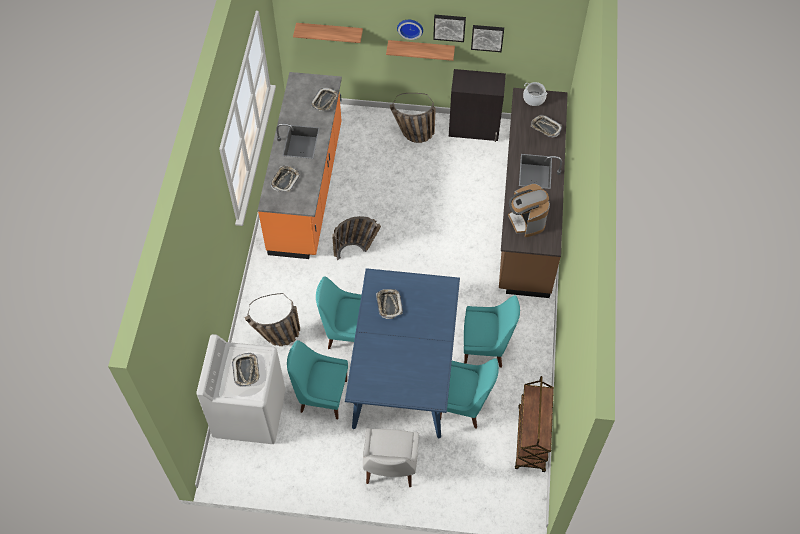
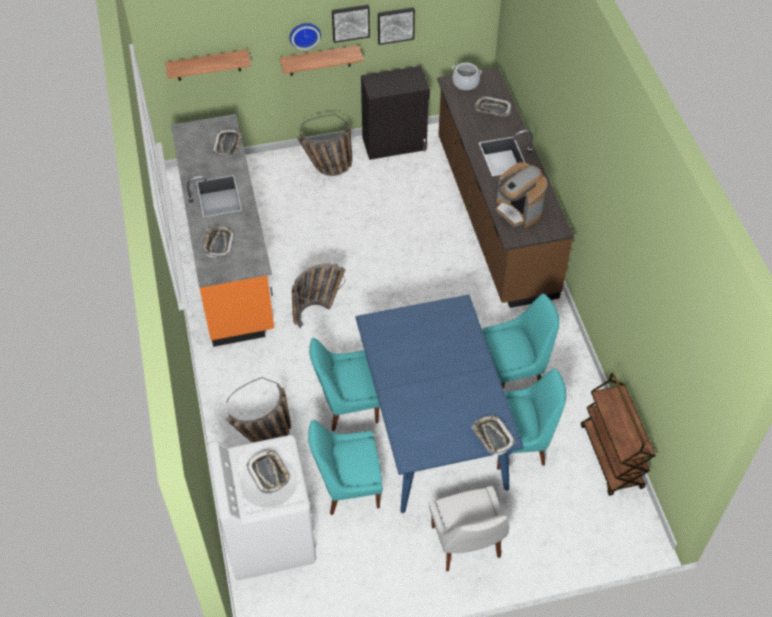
camera: 20 degrees left, 5 degrees down
tray [376,289,403,319] -> tray moved to [471,415,515,455]

